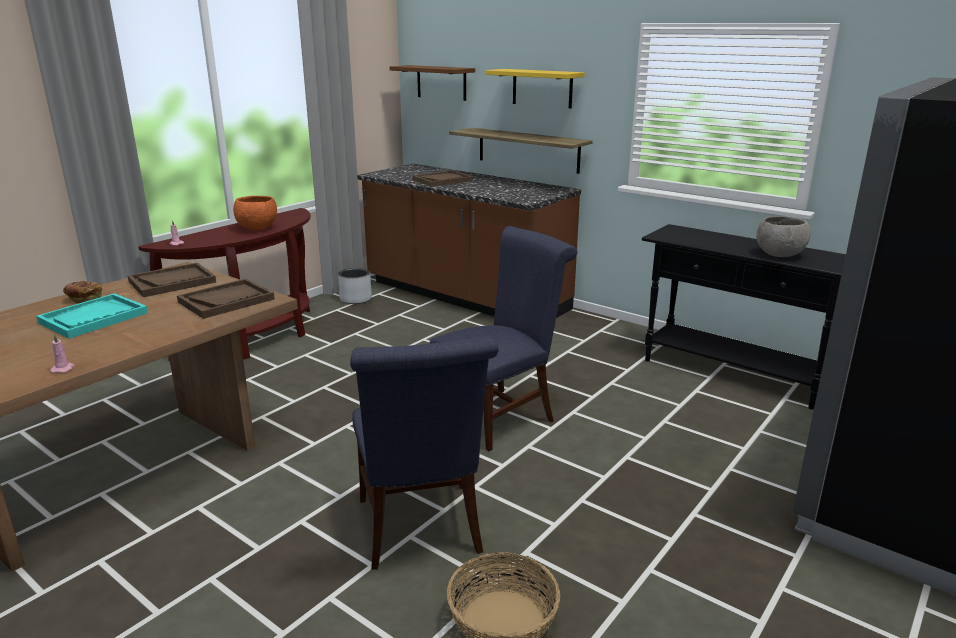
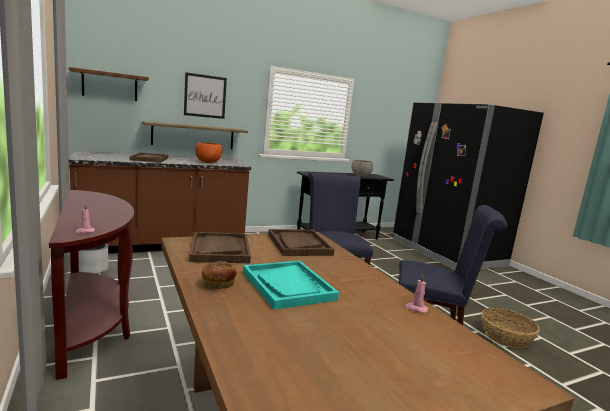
camera: 65 degrees left, 10 degrees down
orange bowl [233,196,277,230] -> orange bowl moved to [195,143,223,163]
yellow shelf [485,69,585,108] -> picture [184,72,227,119]

